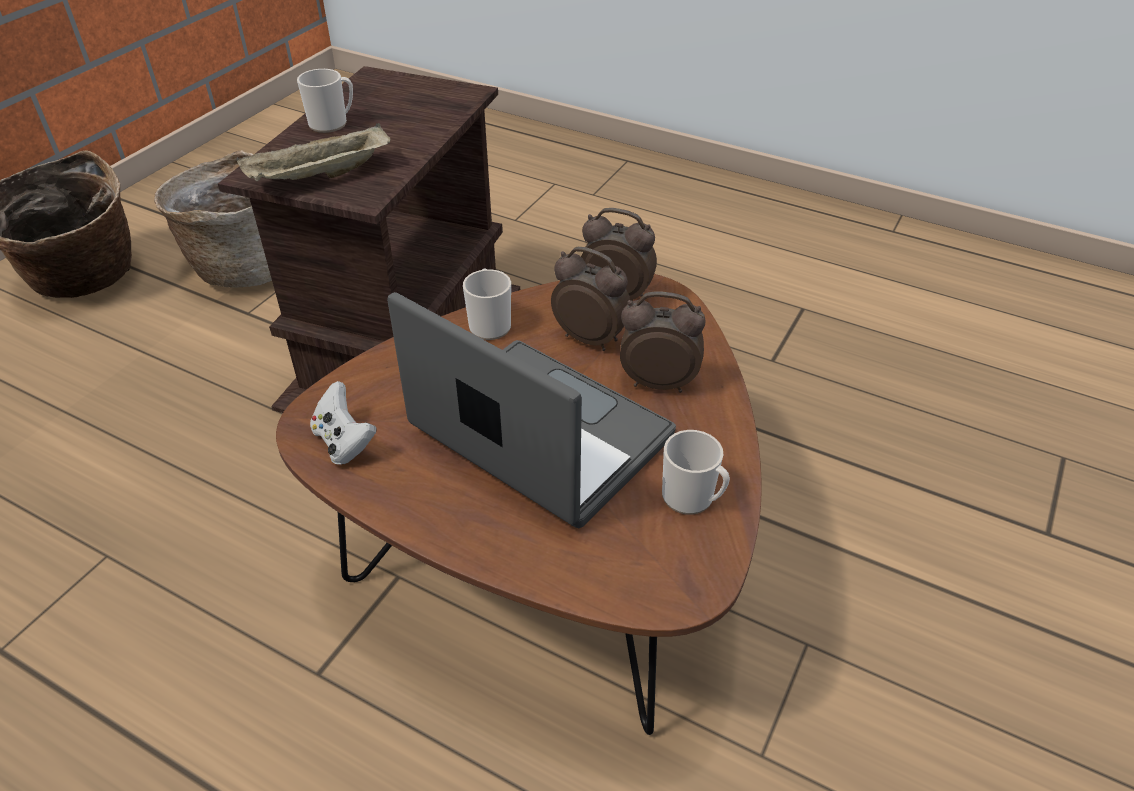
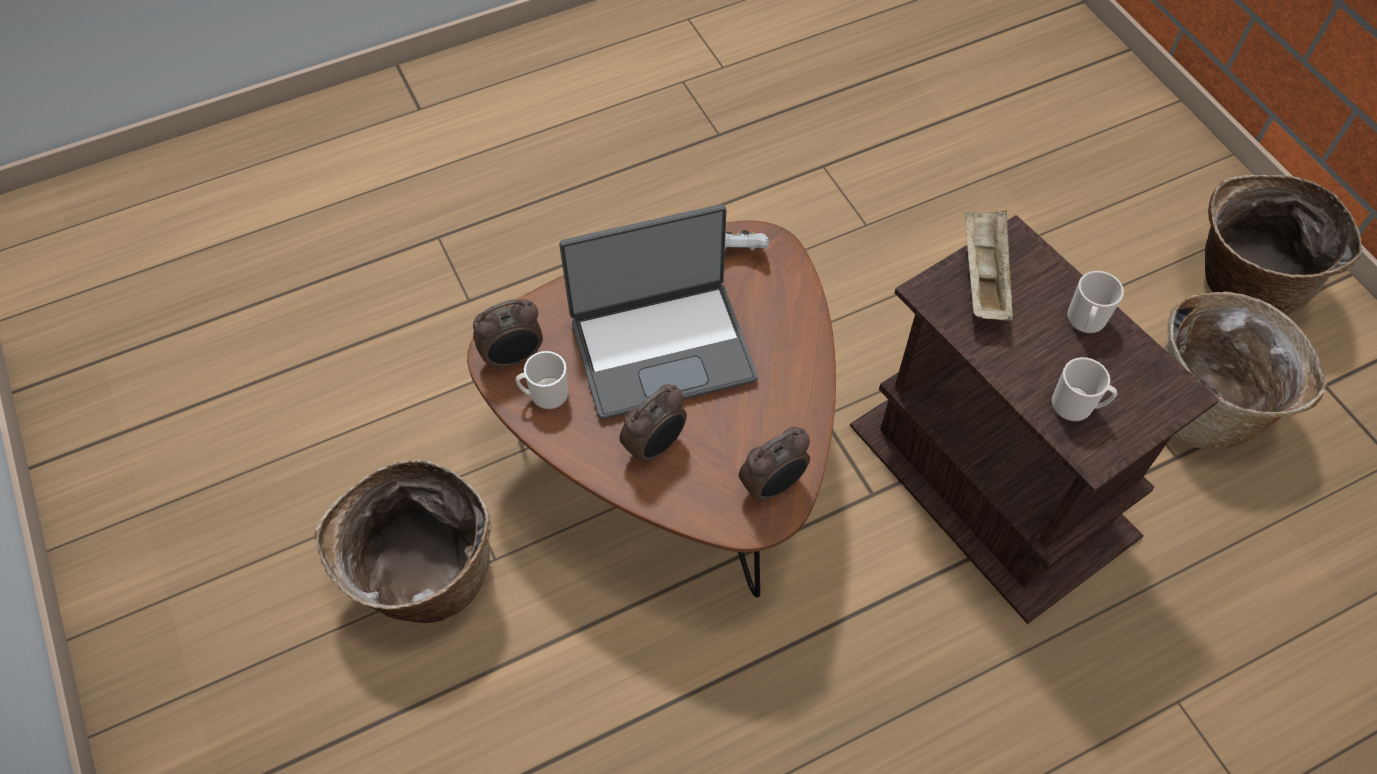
camera: 125 degrees right, 15 degrees up
mug [463,268,511,340] -> mug moved to [1051,357,1117,422]
alarm clock [551,247,630,351] -> alarm clock moved to [473,299,543,371]
none -> basket [315,460,492,623]

